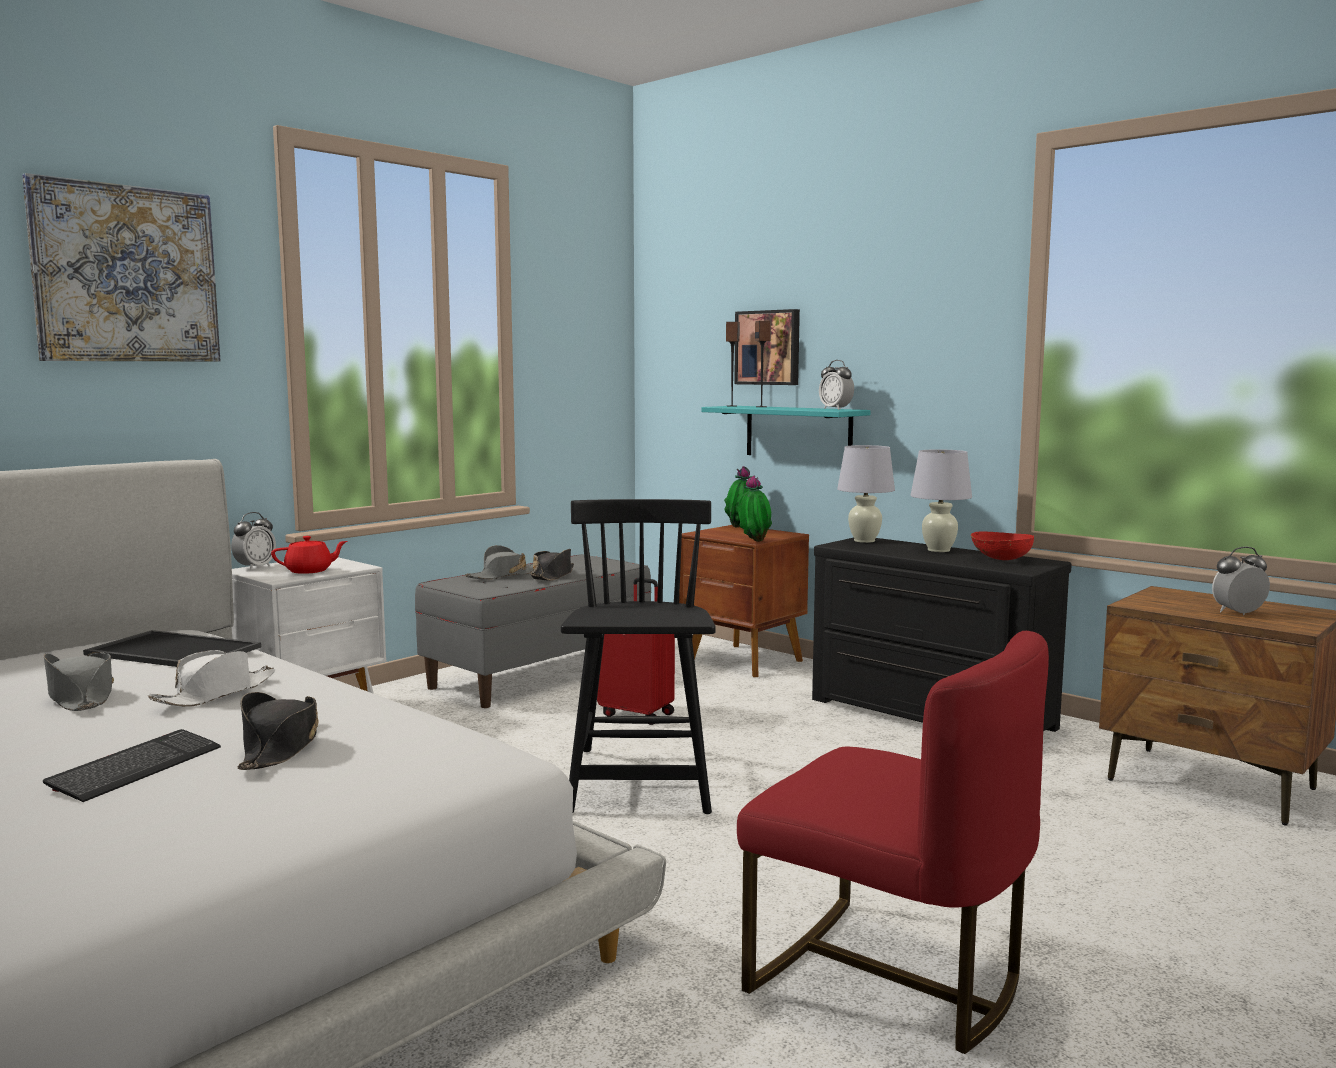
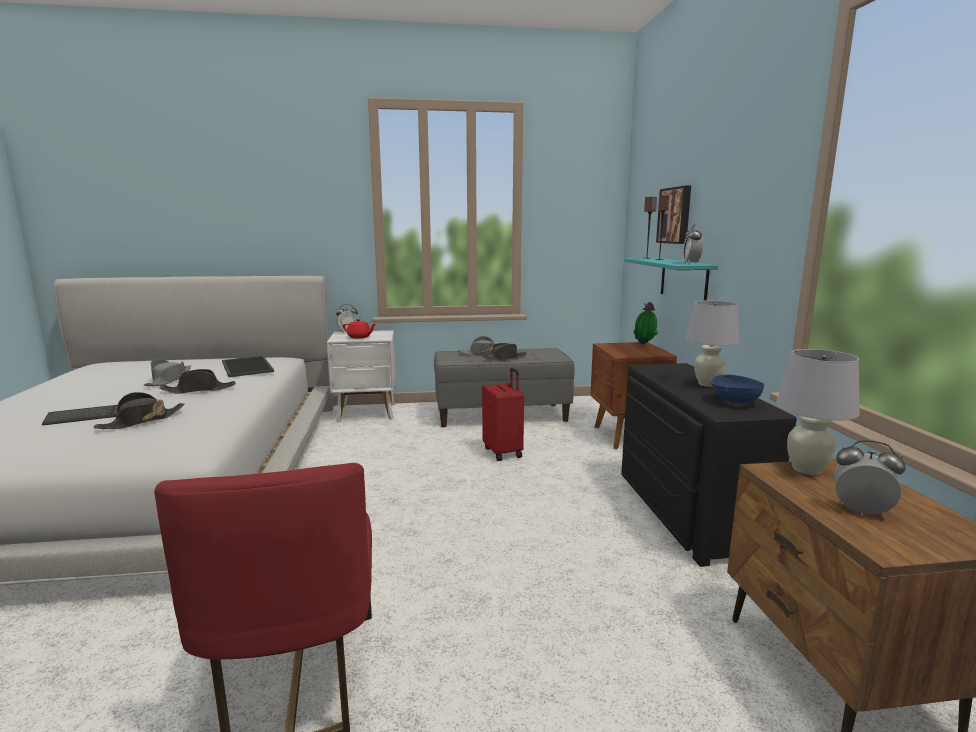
camera: 40 degrees right, 5 degrees up
picture [22,173,221,362] -> none
white hat [148,650,275,707] -> black hat [159,369,236,394]
black chair [561,499,716,814] -> none
potted plant [738,476,772,542] -> none
white table lamp [837,445,895,543] -> white table lamp moved to [776,349,860,475]
red bowl [971,532,1034,560] -> blue bowl [710,375,764,404]

